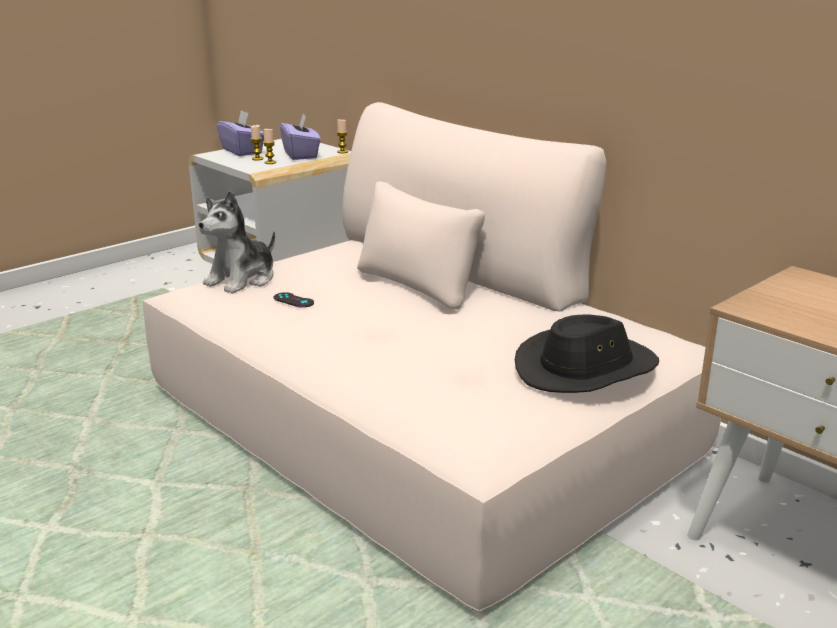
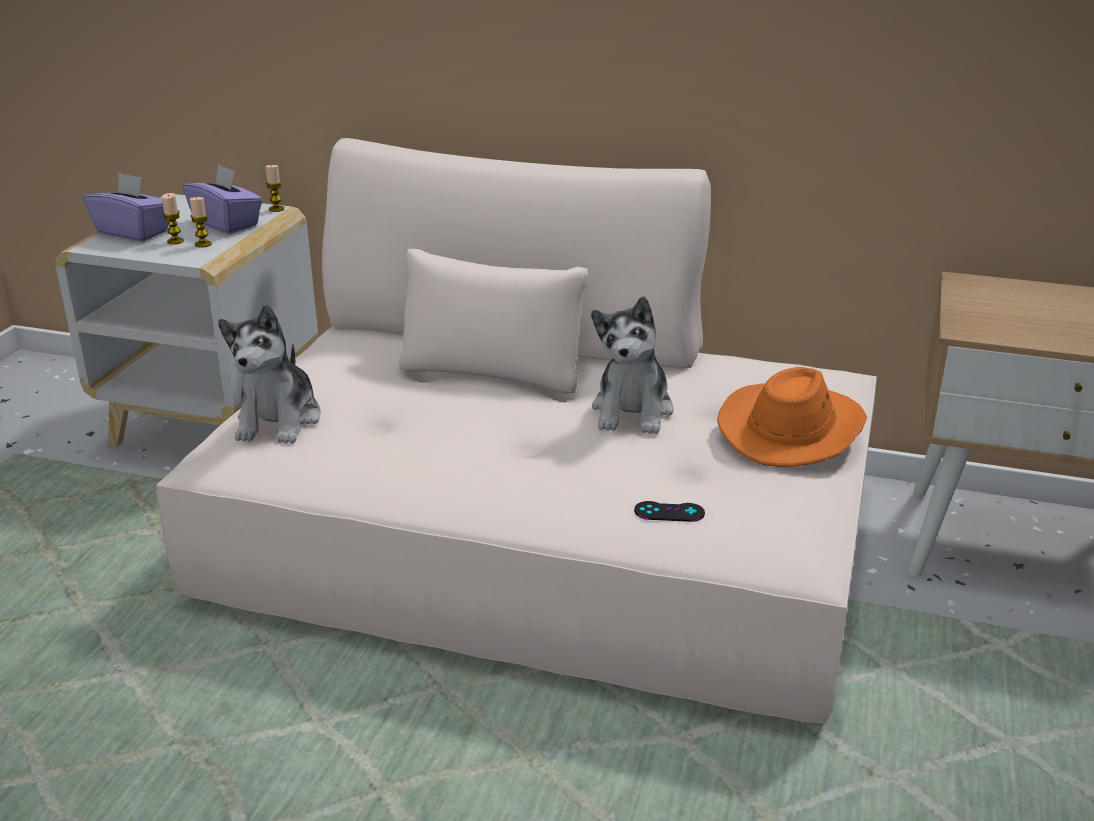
camera: 30 degrees left, 5 degrees up
black game controller [274,292,314,308] -> black game controller moved to [634,501,705,522]
black hat [515,314,659,393] -> orange hat [717,367,867,467]
none -> plush toy [591,296,674,434]

